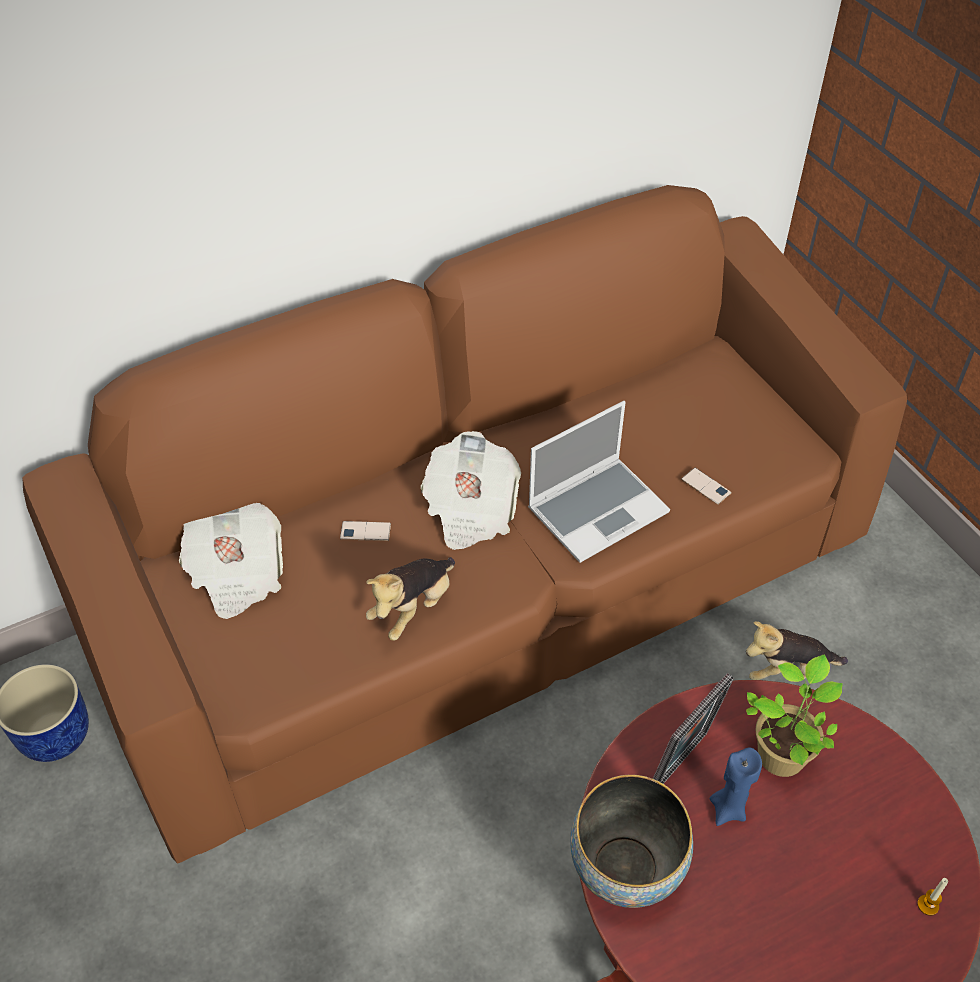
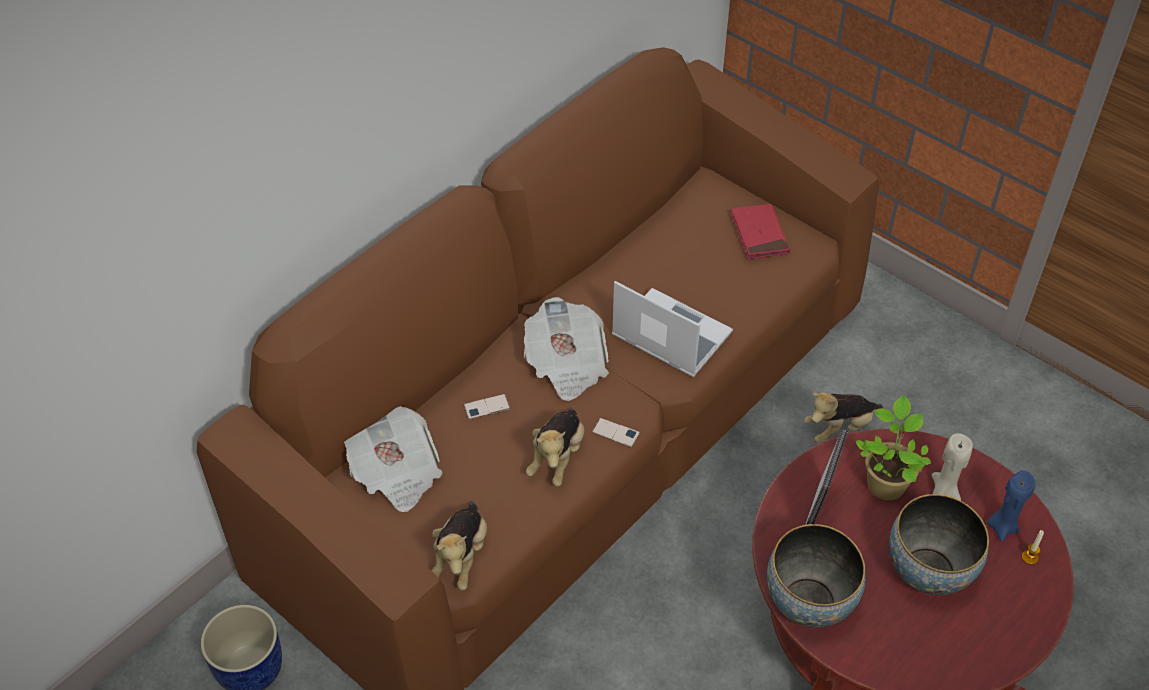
camera: 20 degrees left, 0 degrees up
laptop [528,401,670,563] -> laptop turned 90 degrees counterclockwise [612,281,733,377]
phone [681,468,732,505] -> phone moved to [592,418,640,447]
blue candle [710,747,762,826] -> blue candle moved to [987,470,1036,542]
none -> plush toy [431,501,487,591]
none -> red book [731,204,790,259]
none -> bowl [889,494,989,595]
none -> beige candle [932,433,973,500]

